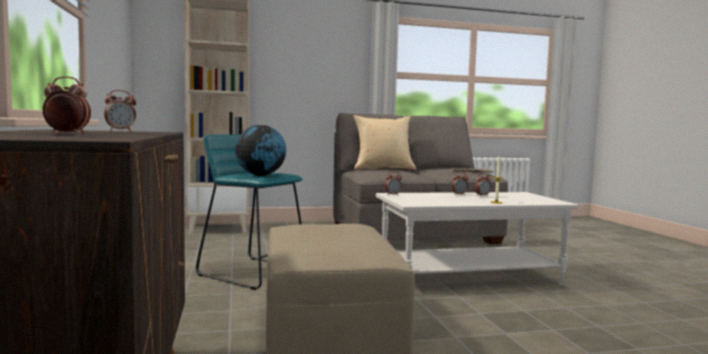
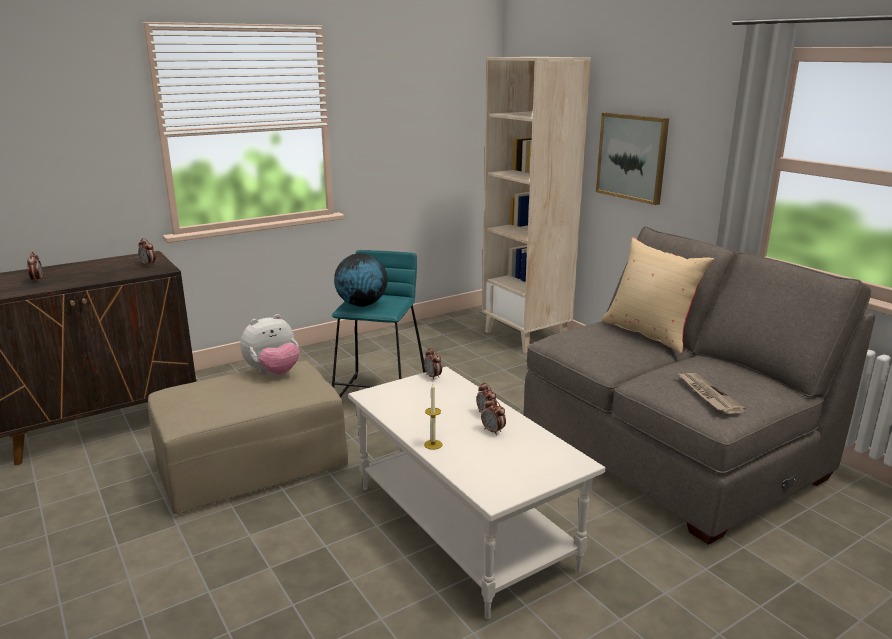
camera: 70 degrees right, 15 degrees up
none -> plush toy [240,314,299,375]
none -> picture [596,113,669,205]

